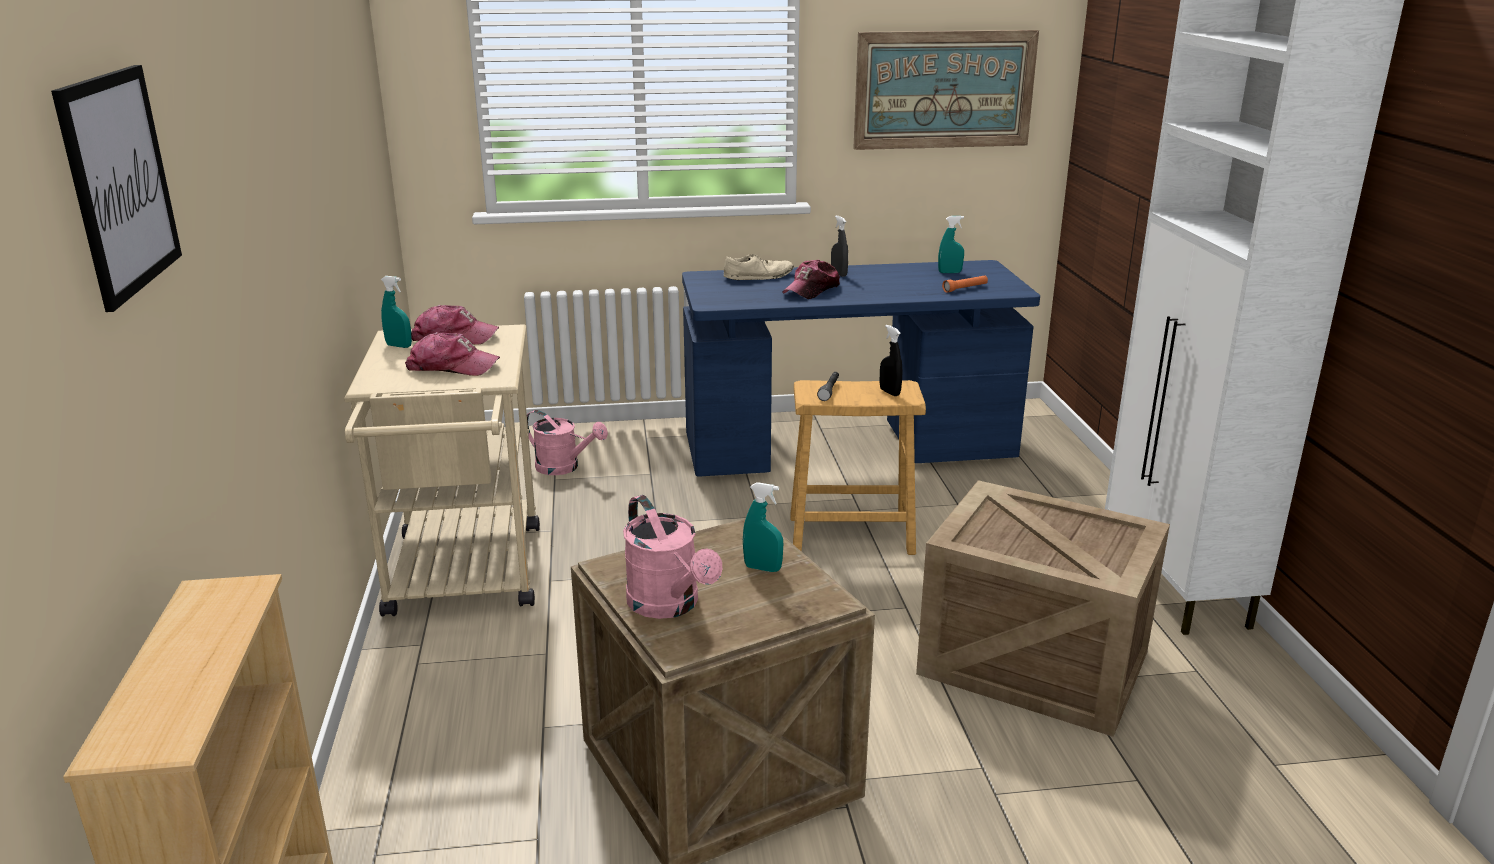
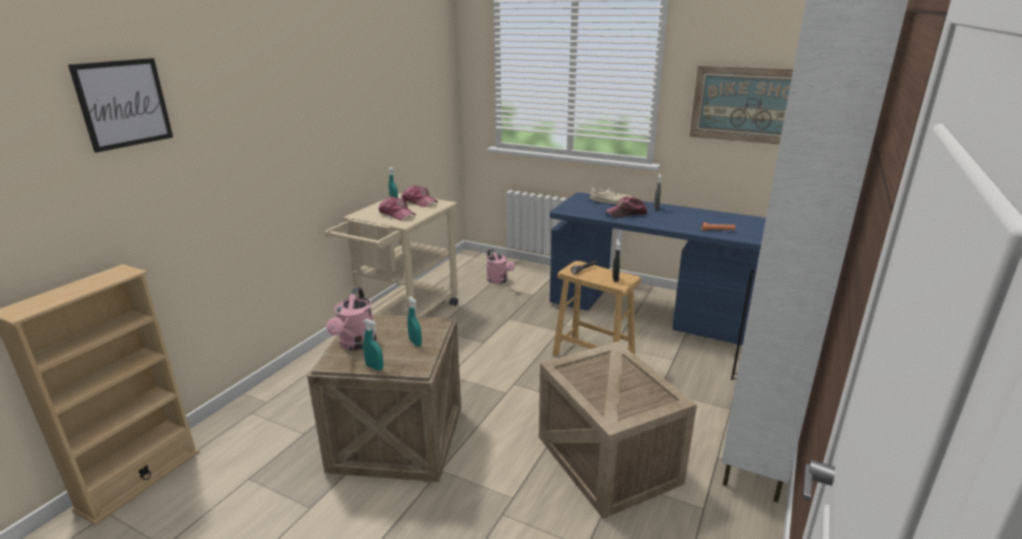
camera: 35 degrees right, 0 degrees up
turquoise spray bottle [938,216,964,273] -> turquoise spray bottle moved to [363,319,383,370]

